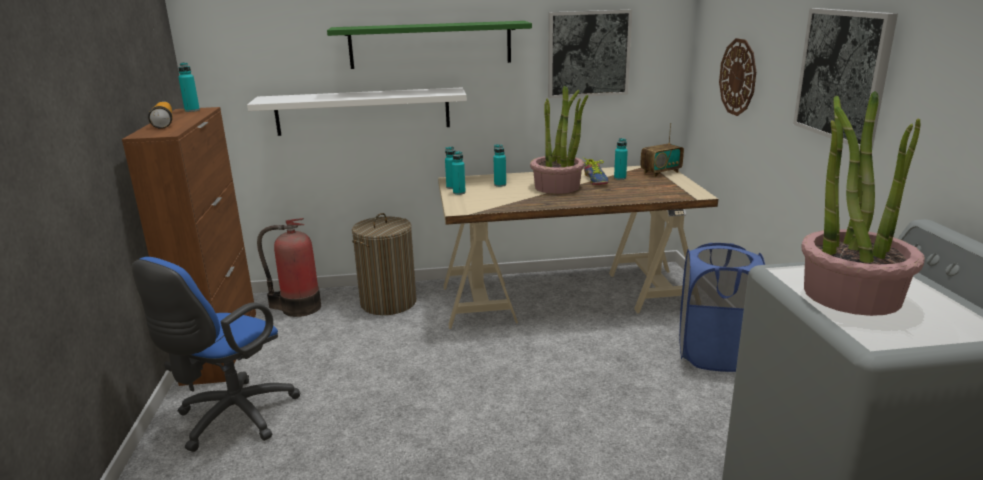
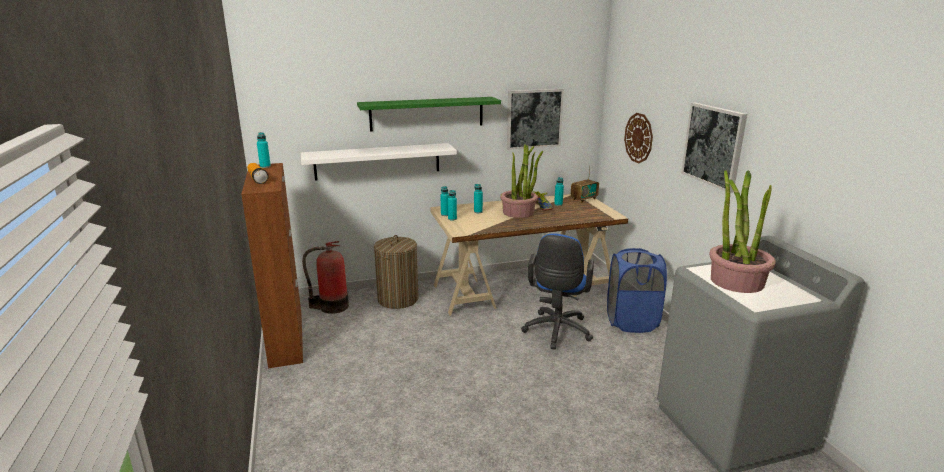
camera: 10 degrees left, 0 degrees up
blue office chair [132,257,301,452] -> blue office chair moved to [521,233,594,350]

